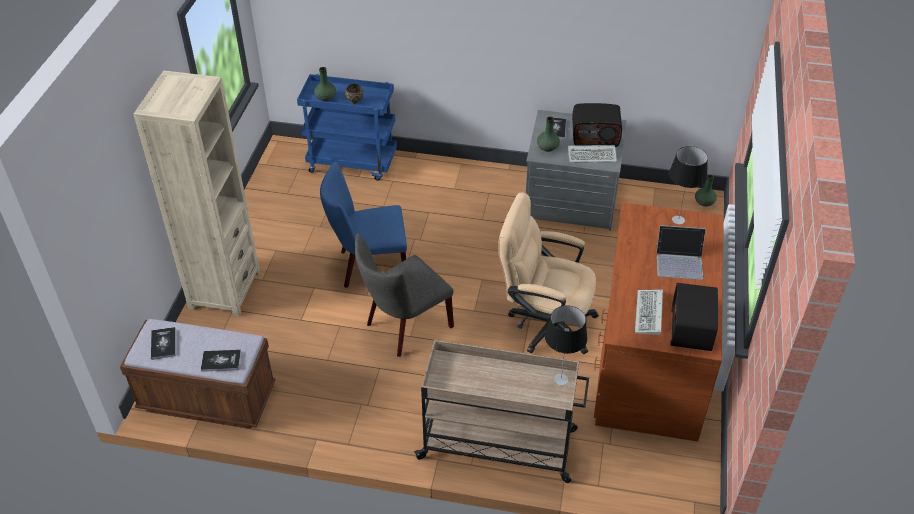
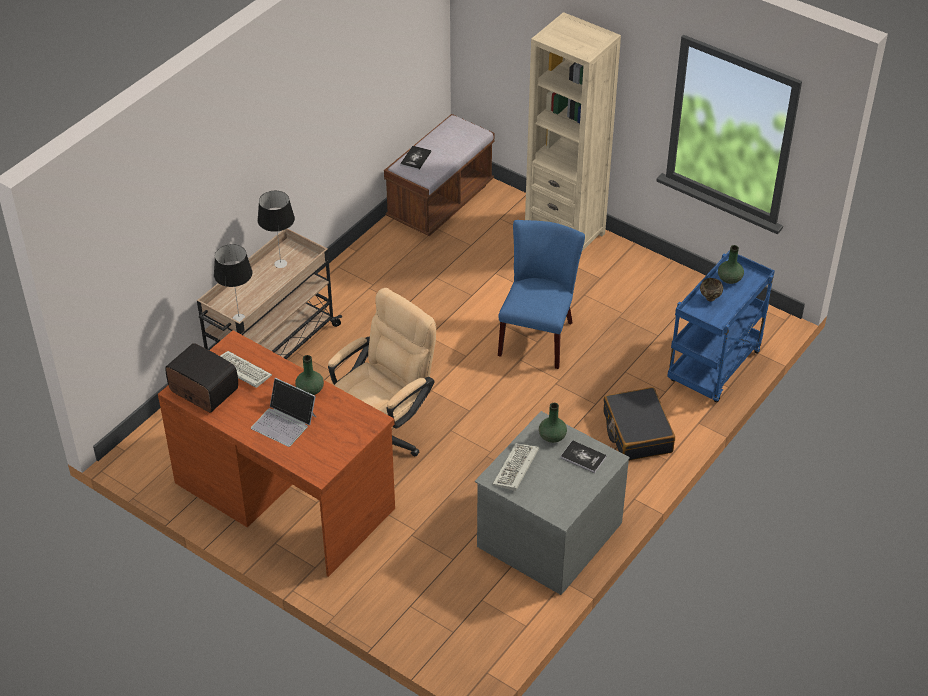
camera: 115 degrees right, 0 degrees up
book [151,327,176,360] -> none
grey chair [355,233,454,357] -> none
radio [572,103,622,147] -> none
laptop [656,225,706,280] -> laptop turned 90 degrees counterclockwise [251,378,317,447]
table lamp [669,146,708,224] -> table lamp moved to [257,191,295,268]
green vase [695,174,717,206] -> green vase moved to [295,355,324,395]
none -> black suitcase [603,387,675,461]

